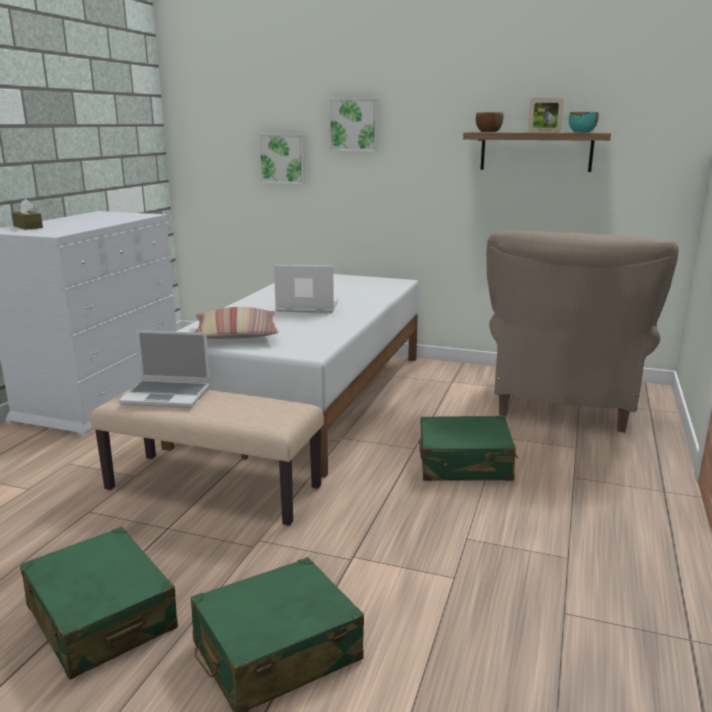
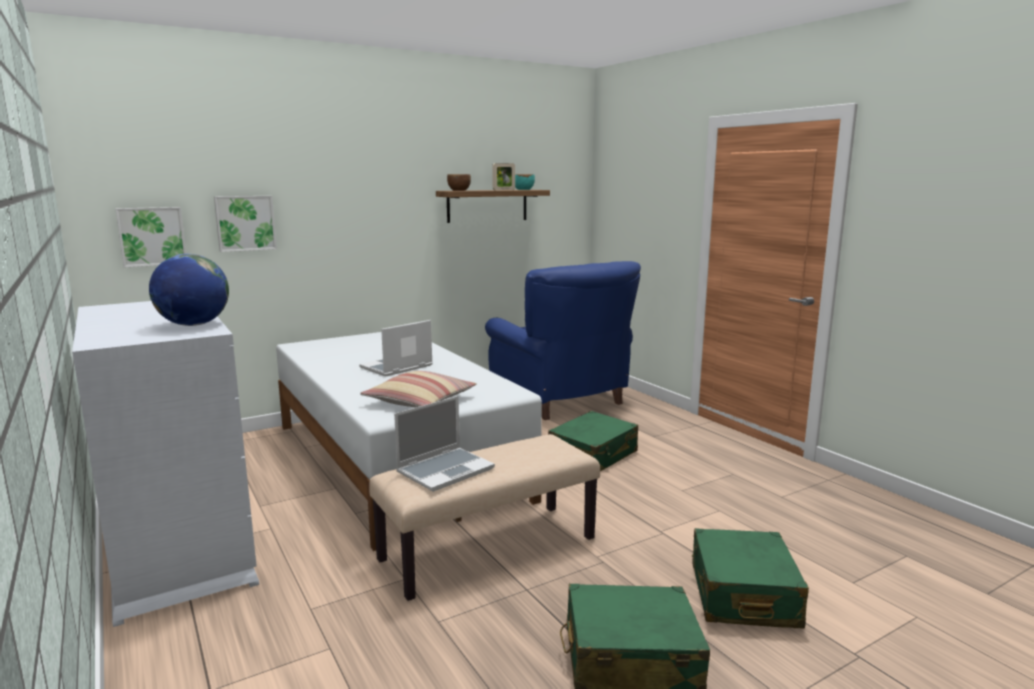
camera: 50 degrees left, 5 degrees down
brown tissue box [11,199,43,230] -> none
picture [329,98,379,152] -> picture moved to [115,207,186,267]
beige armchair [486,231,679,432] -> blue armchair [485,261,641,420]
none -> globe [149,254,229,326]

